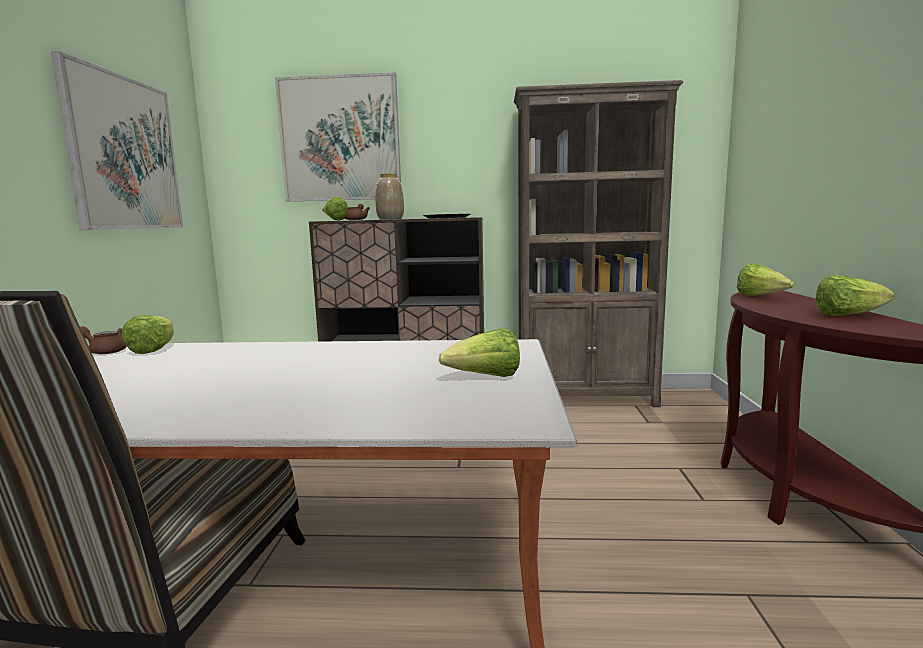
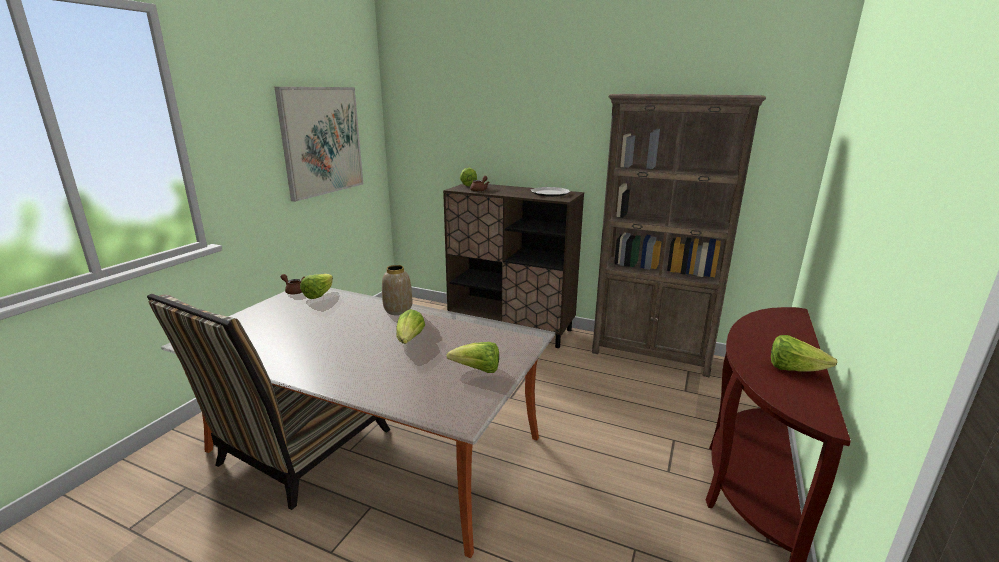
camera: 20 degrees right, 10 degrees up
picture [275,72,401,202] -> none
vase [376,173,404,220] -> vase moved to [382,265,412,315]
lettuce [737,263,794,296] -> lettuce moved to [396,309,425,344]

